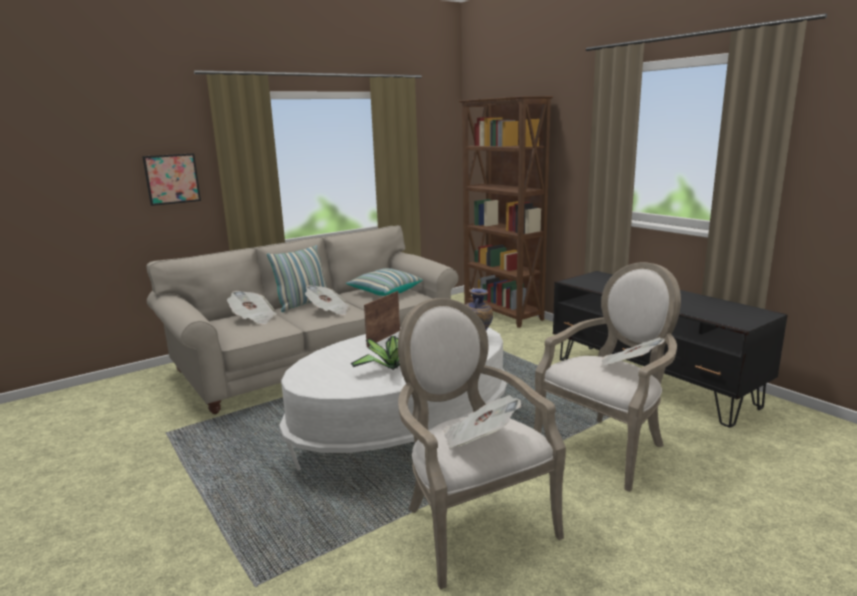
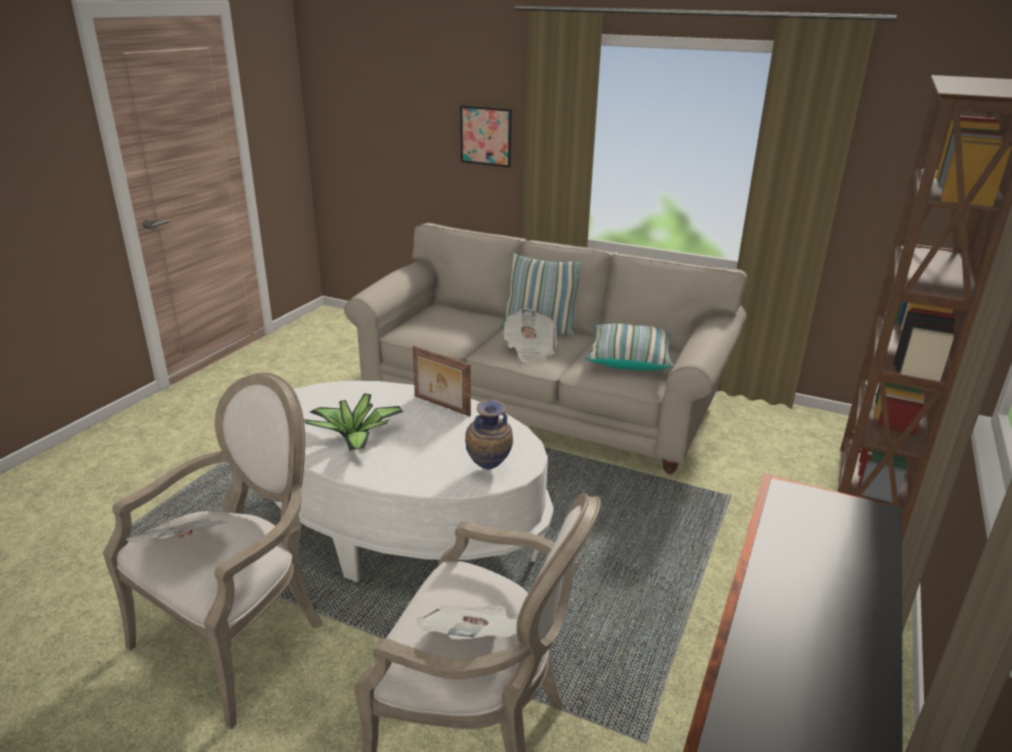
camera: 60 degrees right, 10 degrees up
newspaper [227,291,277,325] -> none
picture frame [364,291,400,347] -> picture frame turned 150 degrees counterclockwise [413,346,471,416]

